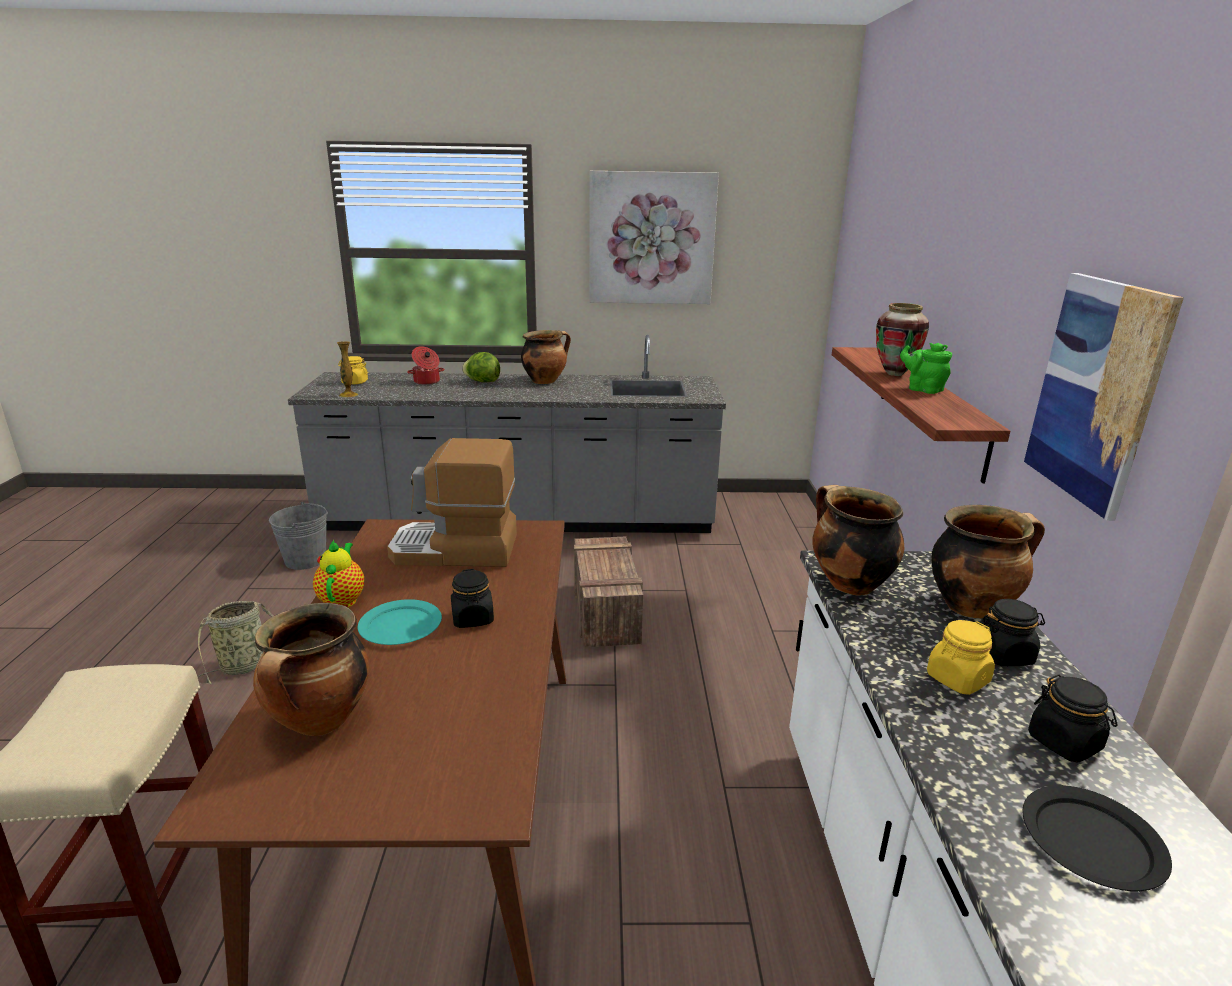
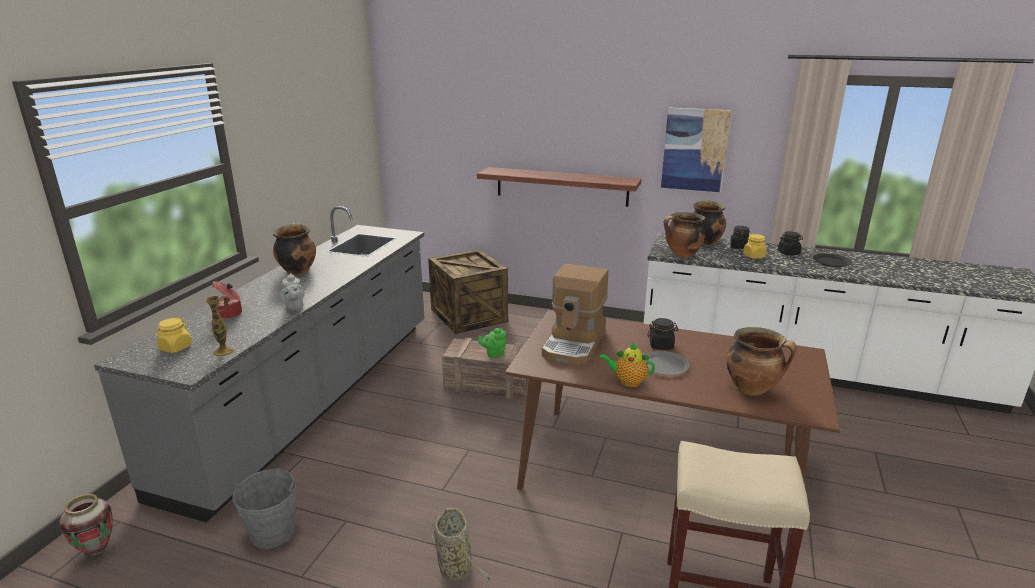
camera: 70 degrees left, 0 degrees up
turquoise plate [358,599,442,645] -> grey plate [645,351,690,375]
lettuce [462,352,500,382] -> none
picture [589,171,719,304] -> none
vase [876,303,929,376] -> vase moved to [60,494,113,555]
green teapot [900,343,952,394] -> green teapot moved to [478,328,506,358]
none -> grey teapot [280,273,305,311]
none -> crate [428,249,508,334]

